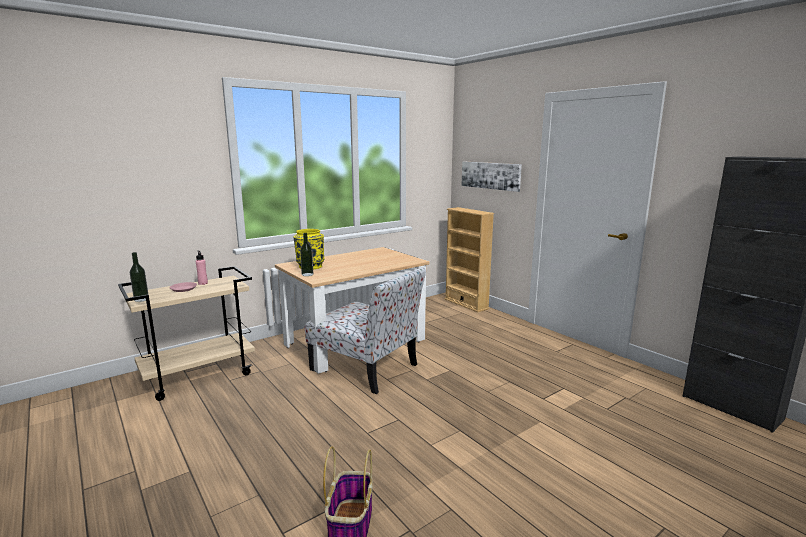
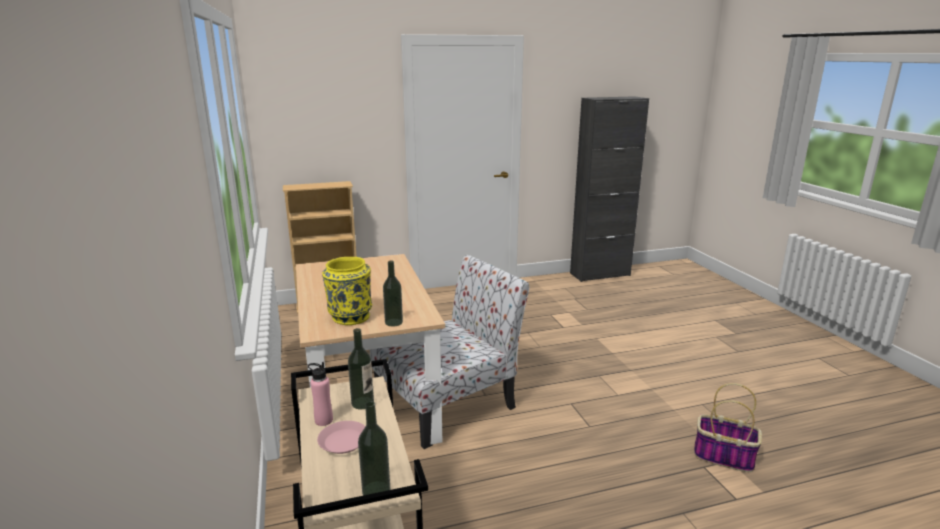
camera: 70 degrees left, 5 degrees up
picture [461,162,522,192] -> none
none -> bottle [348,328,374,410]

